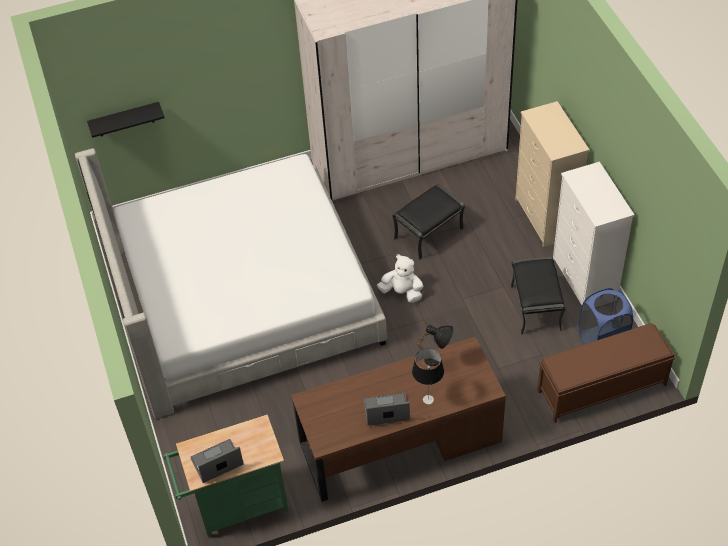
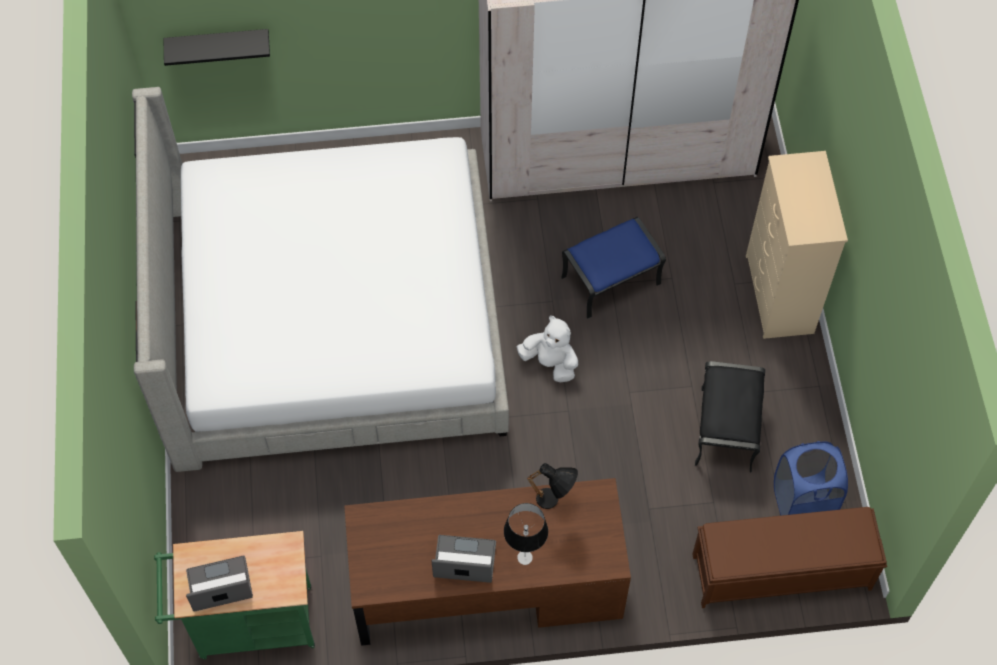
camera: 10 degrees right, 10 degrees up
black ottoman [392,184,465,260] -> blue ottoman [561,217,666,319]
white dresser [553,162,635,305] -> none

